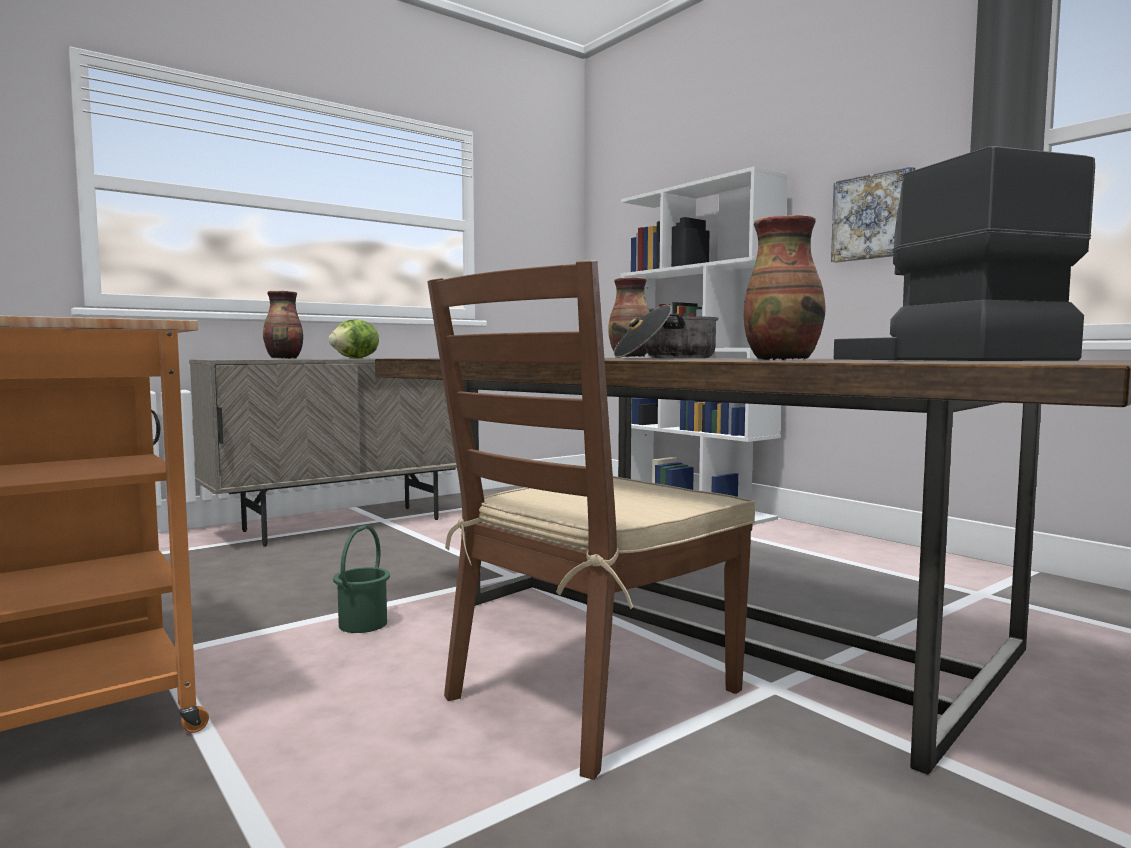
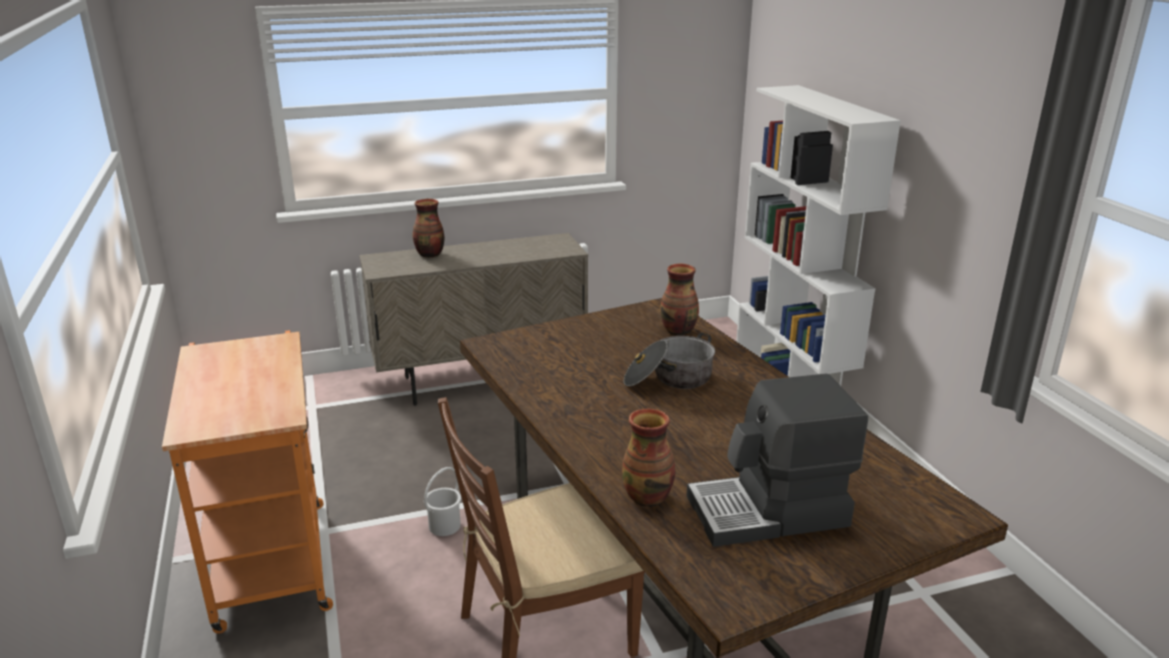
camera: 20 degrees right, 20 degrees up
lettuce [328,319,379,358] -> none
green bucket [333,525,390,633] -> white bucket [424,467,461,536]
picture [831,166,915,263] -> none
coffee machine [834,146,1095,361] -> coffee machine turned 105 degrees counterclockwise [687,374,868,547]

